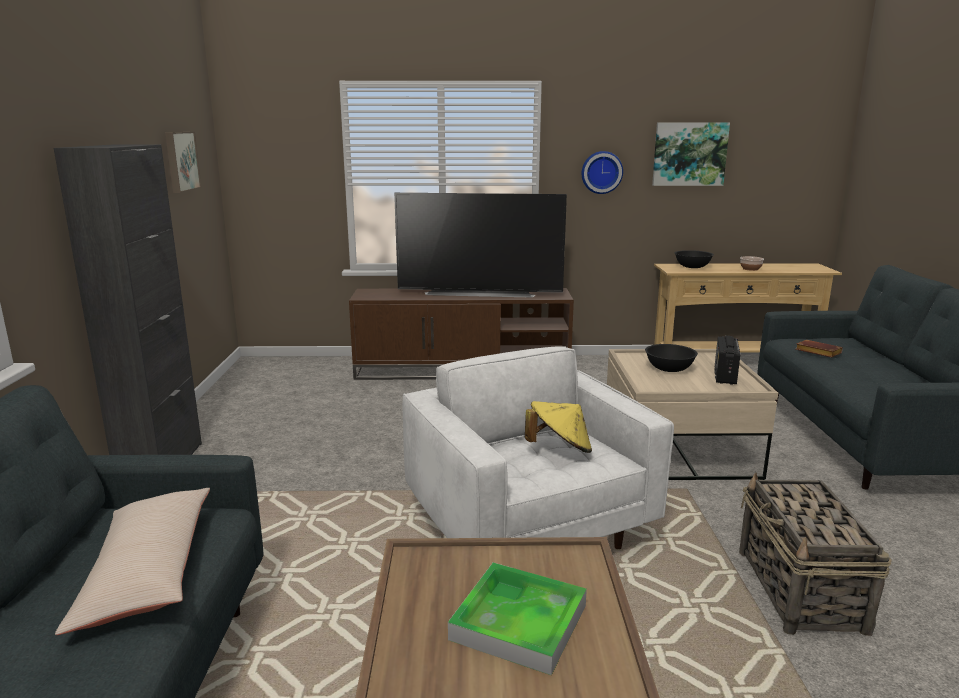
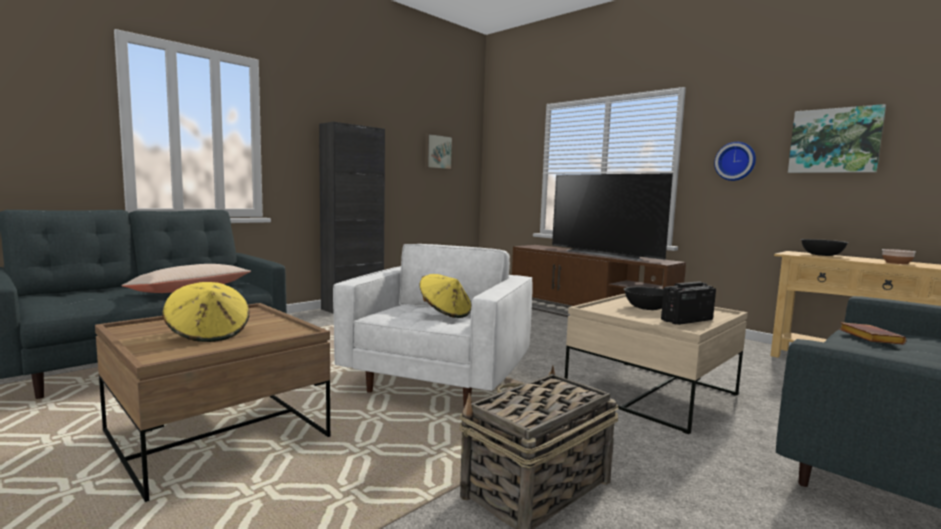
camera: 45 degrees right, 10 degrees down
tray [448,562,587,675] -> yellow hat [162,282,249,342]

